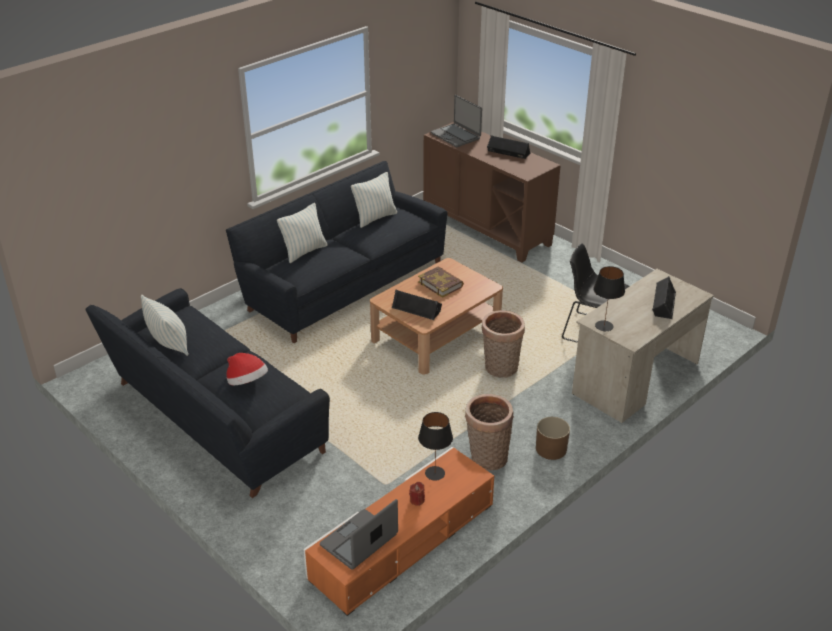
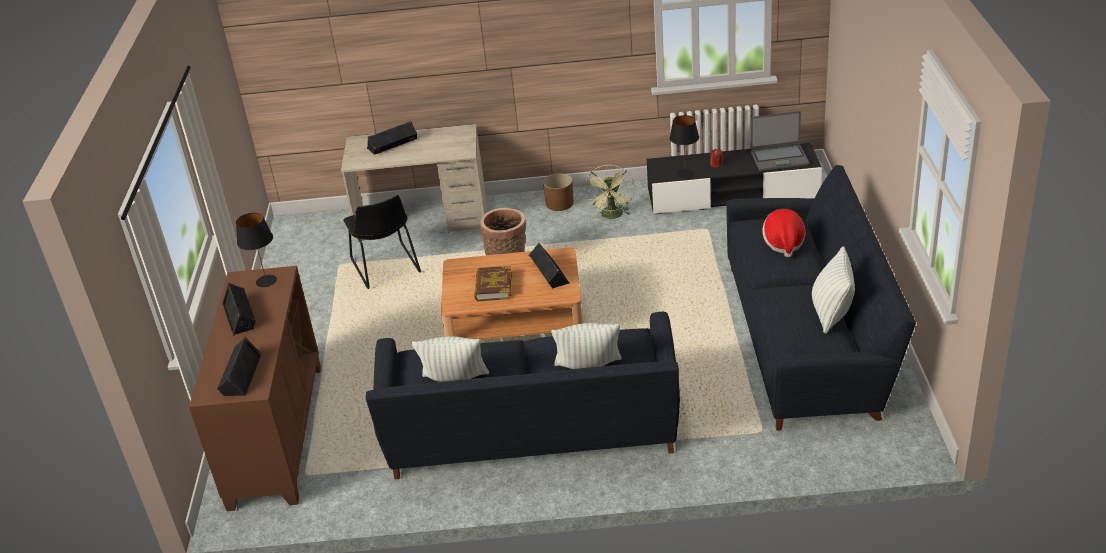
camera: 135 degrees left, 0 degrees up
orange tv stand [304,447,494,616] -> black tv stand [647,143,822,214]
laptop [431,95,482,147] -> black speaker [217,336,262,396]
basket [465,394,514,470] -> green fan [585,164,635,219]
black table lamp [593,266,625,331] -> black table lamp moved to [236,213,277,287]

